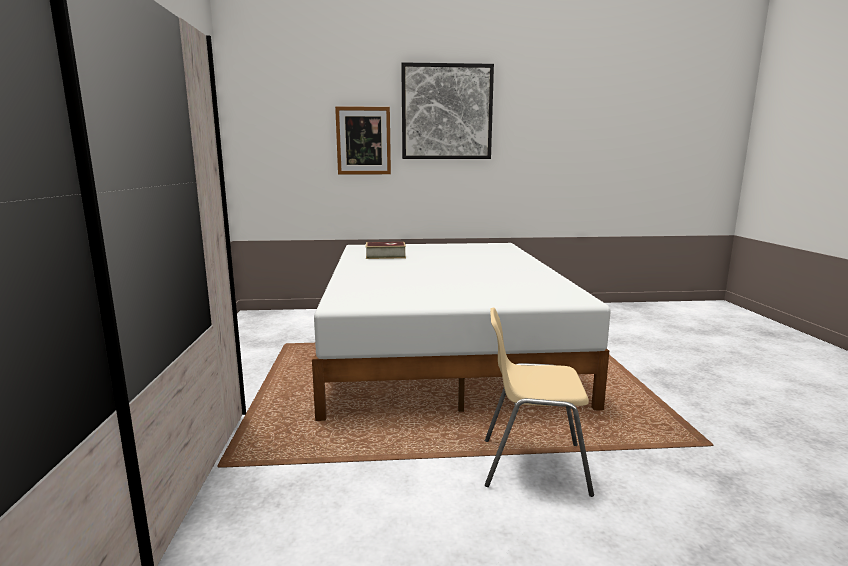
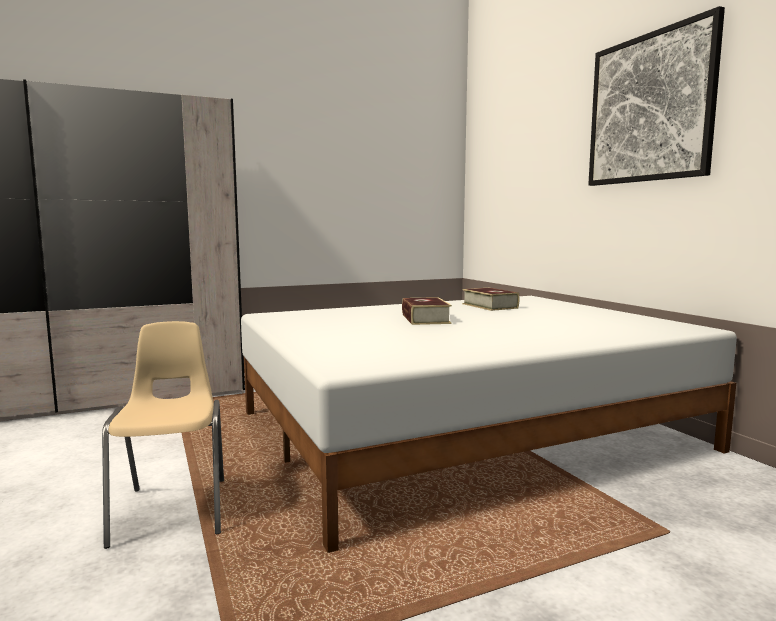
camera: 70 degrees right, 5 degrees down
picture [335,106,391,174] -> none
none -> book [402,297,452,325]

